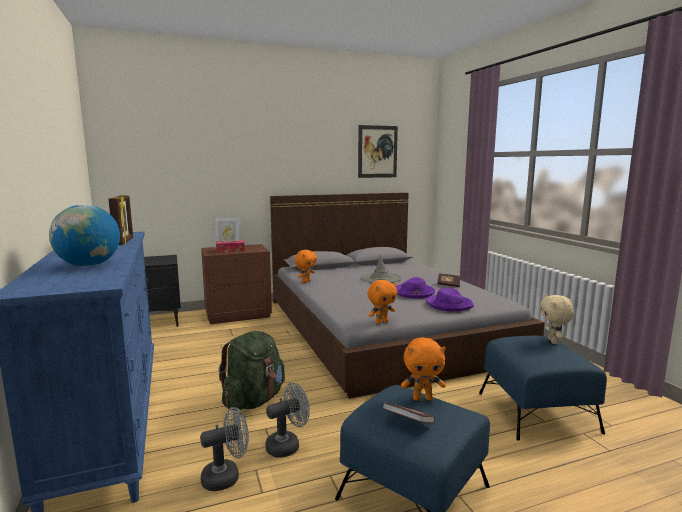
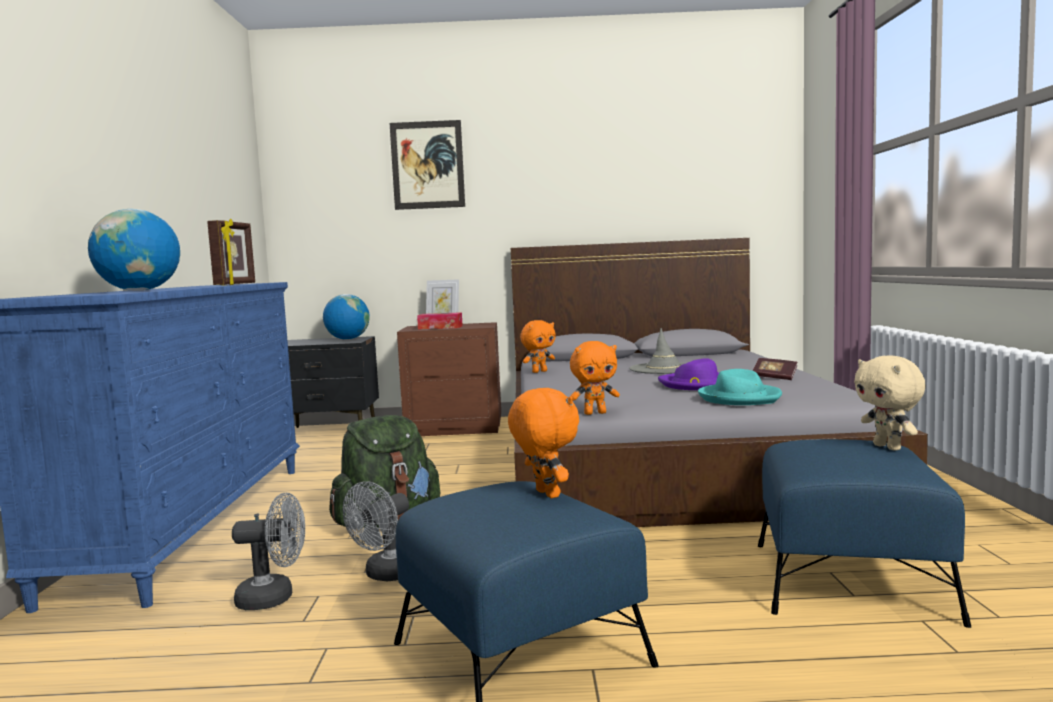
camera: 20 degrees right, 5 degrees down
grey fan [265,382,310,458] -> grey fan turned 135 degrees clockwise [343,481,409,581]
picture [358,125,398,178] -> picture moved to [390,120,465,210]
book [383,403,435,423] -> none
orange plush toy [401,338,446,401] -> orange plush toy turned 135 degrees counterclockwise [508,388,579,498]
purple hat [426,288,474,312] -> turquoise hat [698,369,782,405]
beige plush toy [540,294,574,344] -> beige plush toy turned 45 degrees counterclockwise [854,355,926,451]
none -> globe [323,294,370,340]

